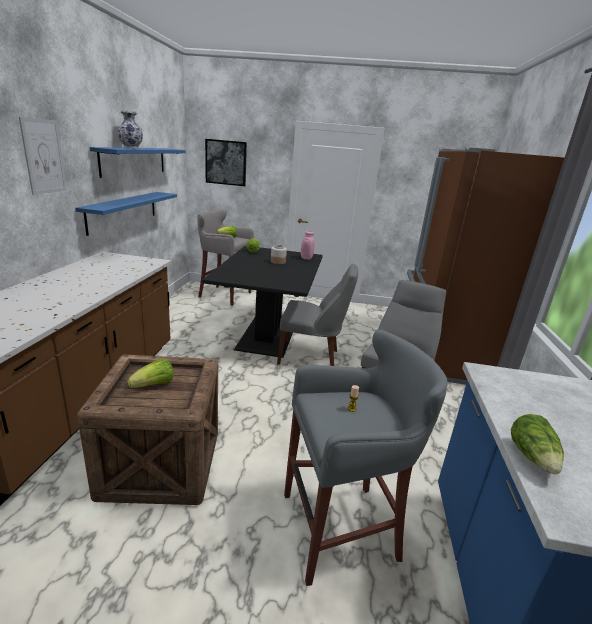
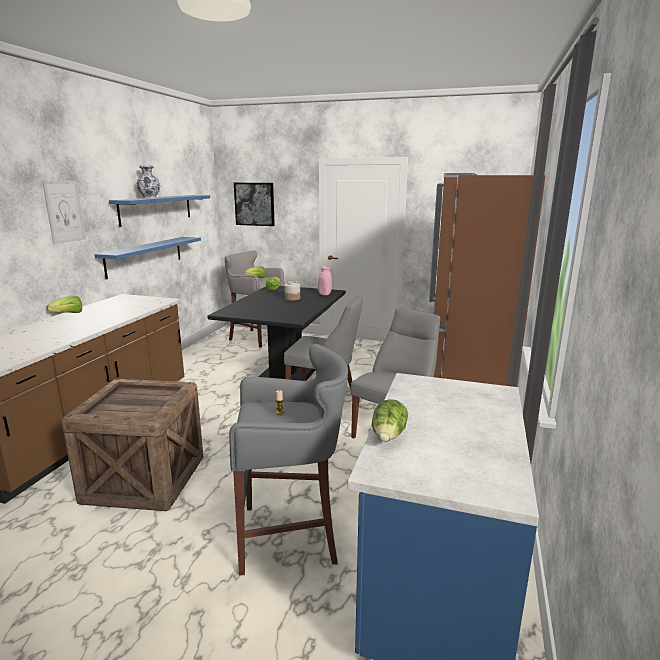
camera: 10 degrees right, 5 degrees down
lettuce [127,360,174,388] -> lettuce moved to [47,295,82,313]

